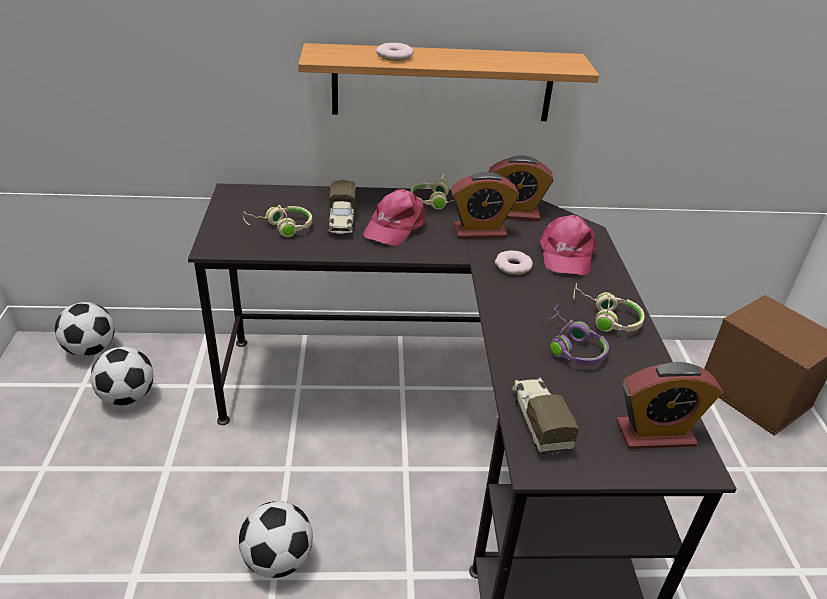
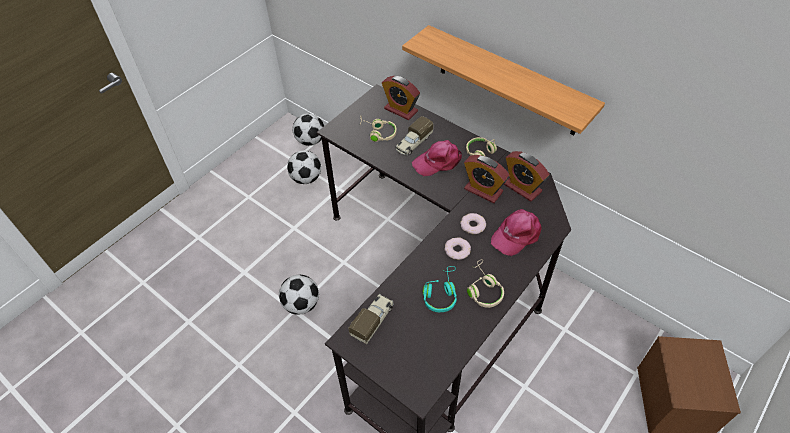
camera: 45 degrees right, 15 degrees up
donut [376,43,414,61] -> donut moved to [445,237,471,260]
purple headphones [548,305,609,366] -> turquoise headphones [423,266,457,312]
alarm clock [616,362,723,449] -> alarm clock moved to [382,76,420,120]

